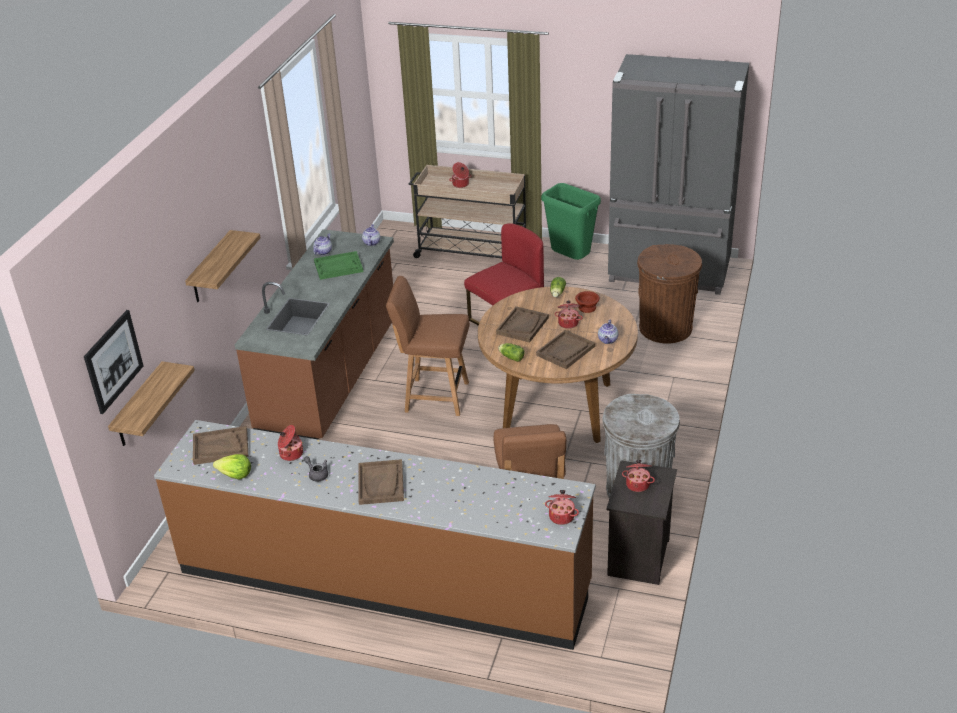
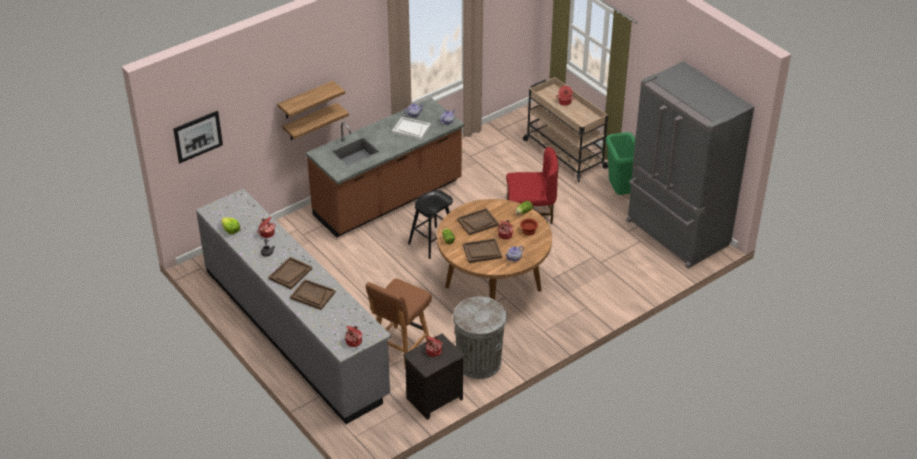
camera: 35 degrees right, 5 degrees up
shelf [108,361,195,446] -> shelf moved to [282,103,349,140]
brown counter [154,420,596,650] -> grey counter [196,189,391,424]
brown tray [193,426,248,465] -> brown tray moved to [290,279,336,310]
green tray [314,251,363,280] -> white tray [392,117,430,140]
brown chair [386,276,470,416] -> black stool [408,190,453,259]
brown trash can [637,244,702,343] -> none

